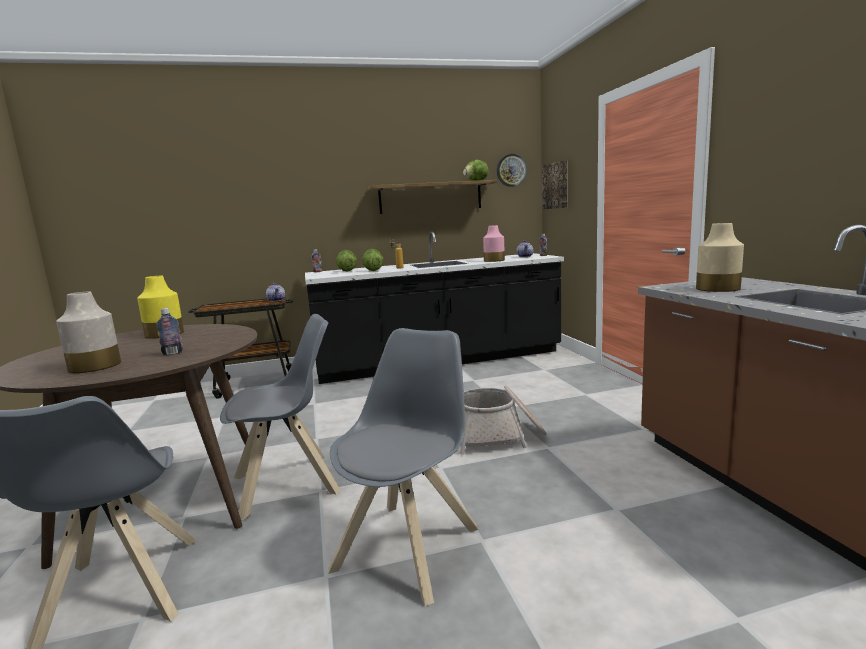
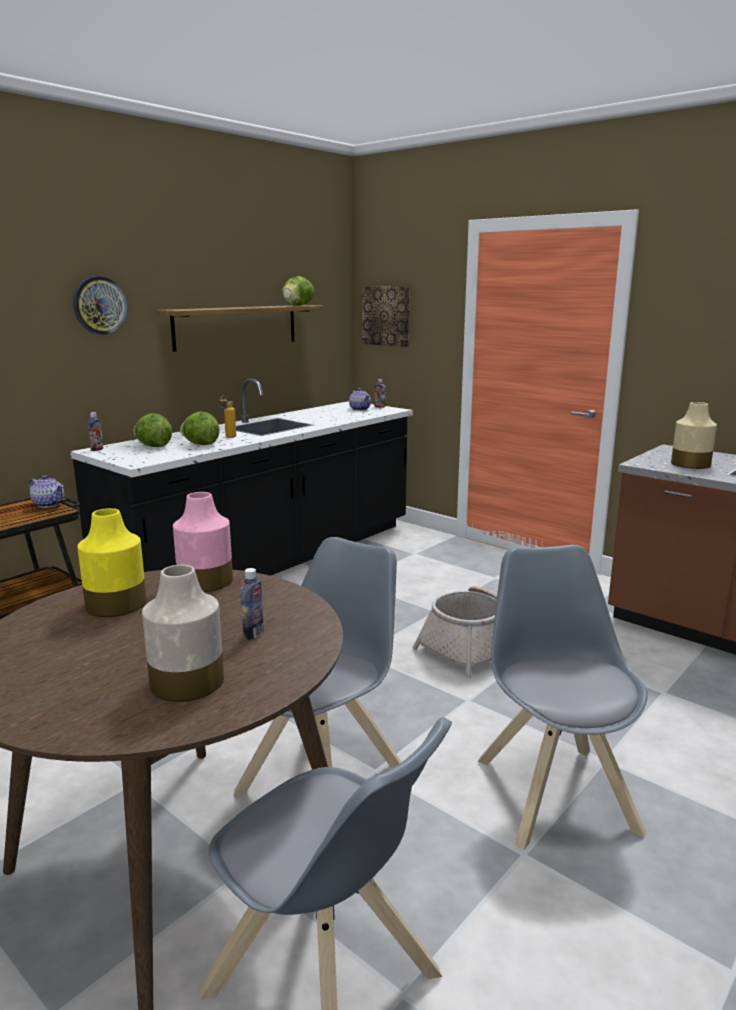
camera: 35 degrees left, 5 degrees up
pink vase [483,225,505,262] -> pink vase moved to [173,492,233,592]
wall clock [497,154,527,187] -> wall clock moved to [73,276,128,335]

